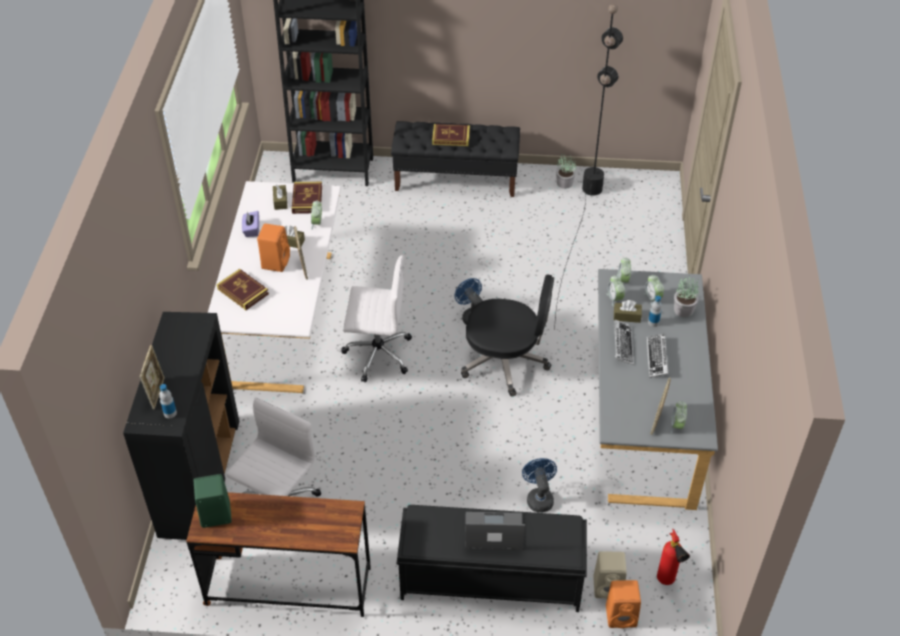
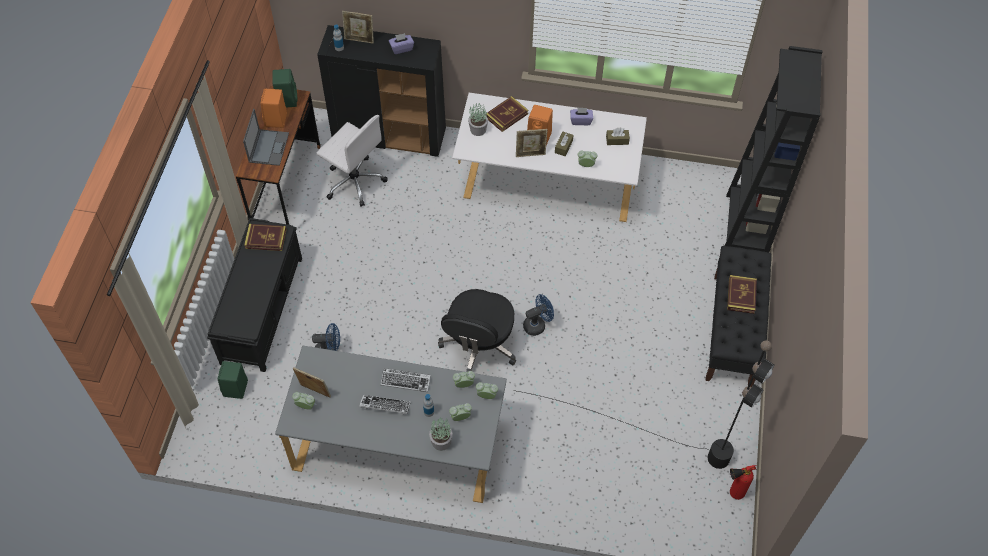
camera: 95 degrees right, 10 degrees up
book [292,182,322,214] -> book moved to [244,224,287,251]
white office chair [341,255,412,383] -> none
laptop [465,512,525,550] -> laptop moved to [243,109,289,166]
potted plant [556,155,576,189] -> potted plant moved to [468,103,488,136]
beige speaker [593,551,627,599] -> green speaker [218,361,248,399]
orange speaker [606,580,641,628] -> orange speaker moved to [261,89,287,128]
brown tissue box [614,300,642,323] -> none
fire extinguisher [657,529,690,585] -> fire extinguisher moved to [730,465,757,500]
none -> purple tissue box [389,33,414,54]

